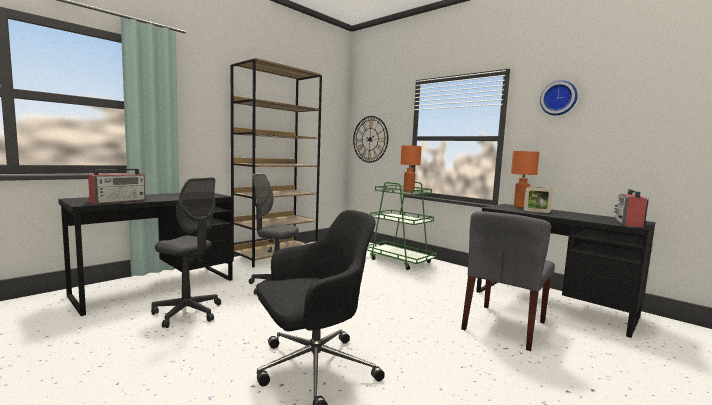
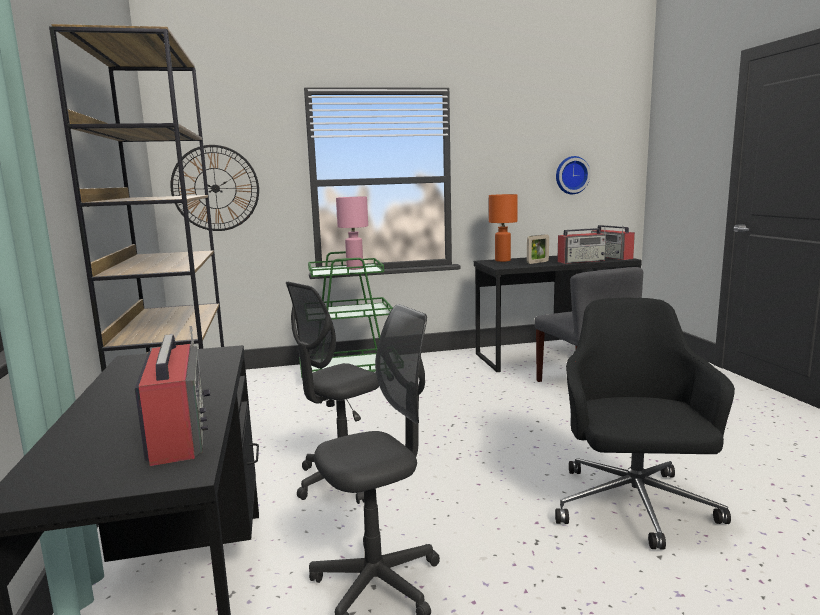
camera: 55 degrees left, 5 degrees up
orange table lamp [400,145,422,192] -> pink table lamp [336,197,368,270]
wall clock [540,80,578,115] -> wall clock moved to [556,156,591,194]
none -> radio [557,227,606,264]

